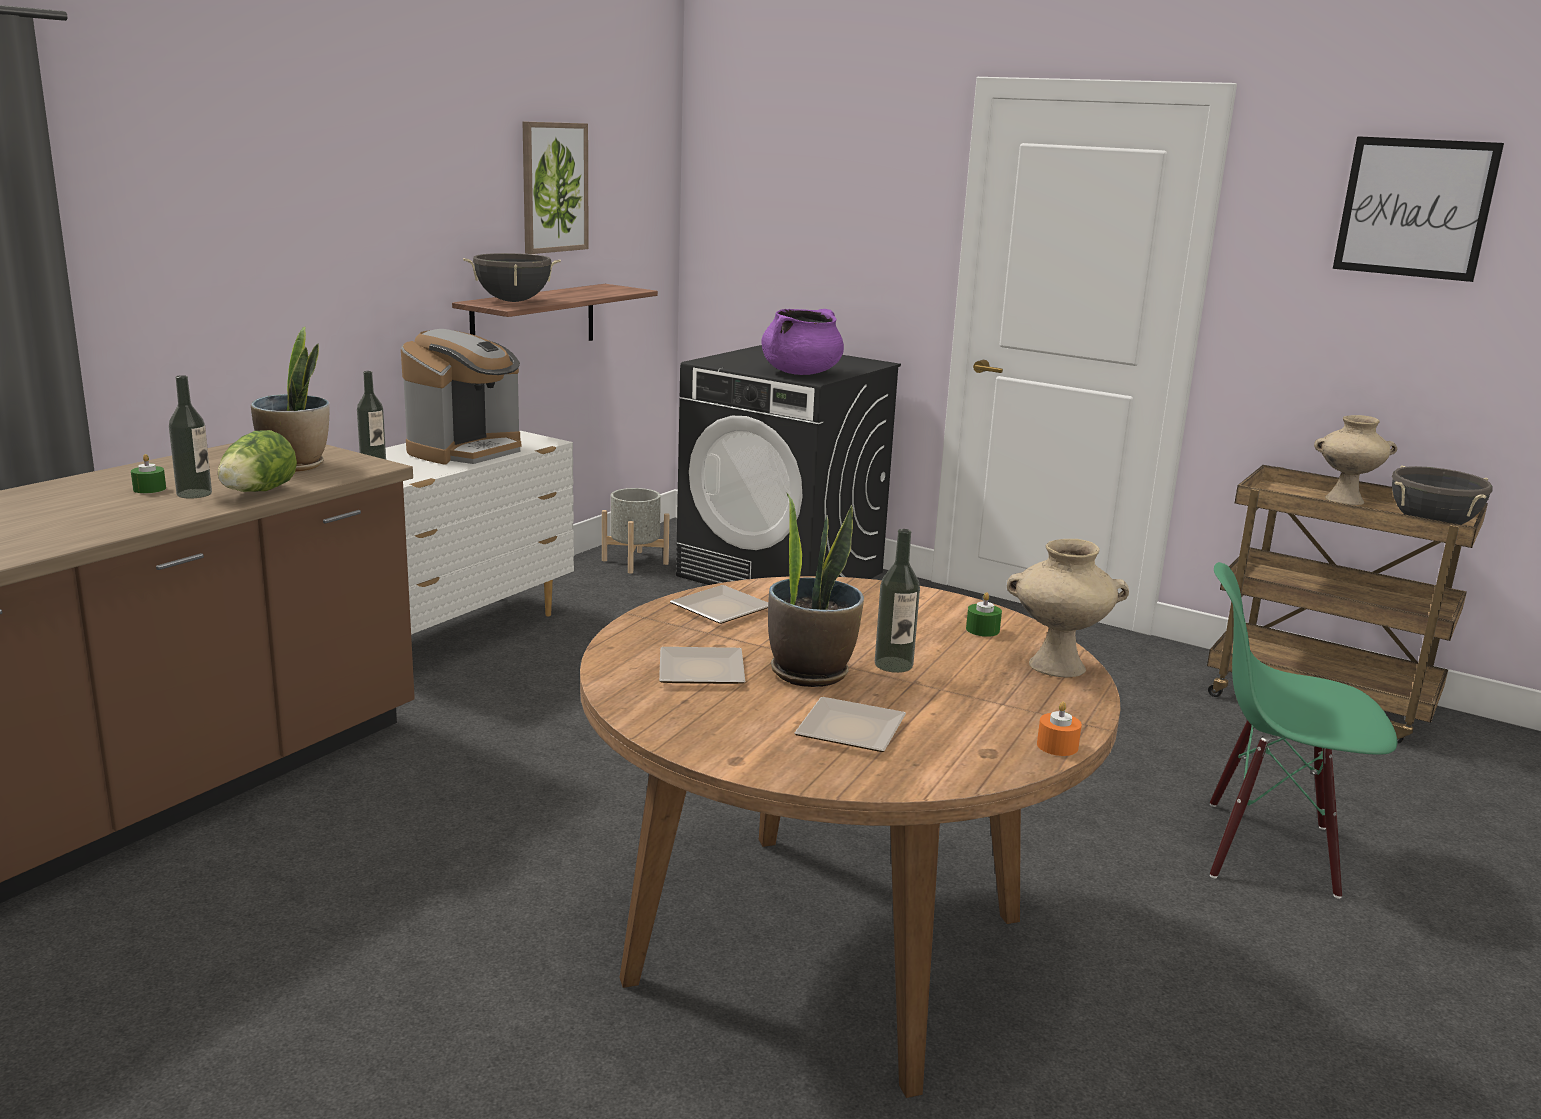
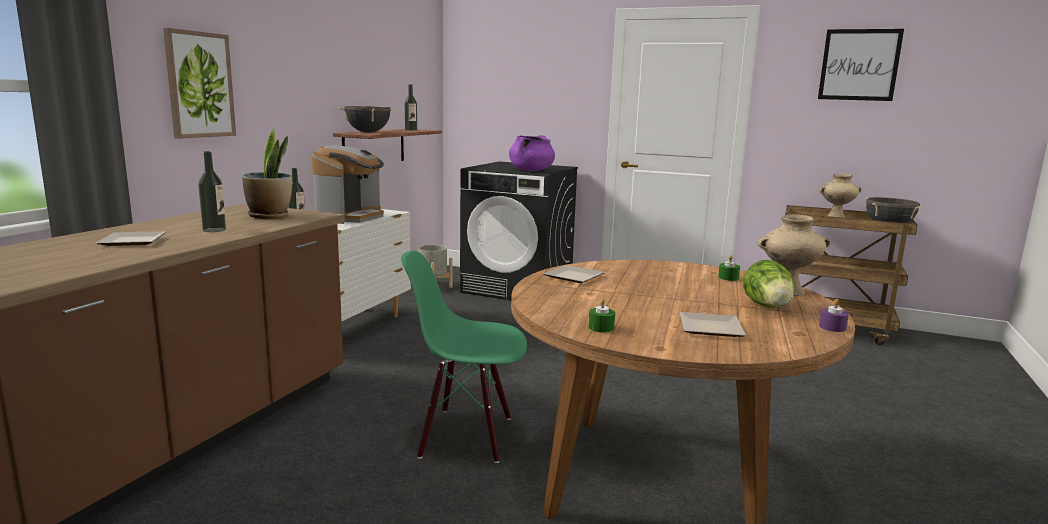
camera: 10 degrees left, 5 degrees down
green candle [131,454,166,493] -> green candle moved to [588,298,615,333]
lettuce [218,430,297,492] -> lettuce moved to [743,260,794,308]
picture [523,121,589,254] -> picture moved to [163,28,236,139]
plate [659,647,745,684] -> plate moved to [96,231,166,246]
potted plant [768,492,864,687] -> none
bottle [875,529,920,673] -> bottle moved to [405,84,417,131]
orange candle [1037,701,1082,756] -> purple candle [819,299,849,332]
green chair [1210,562,1397,899] -> green chair moved to [401,250,527,463]

